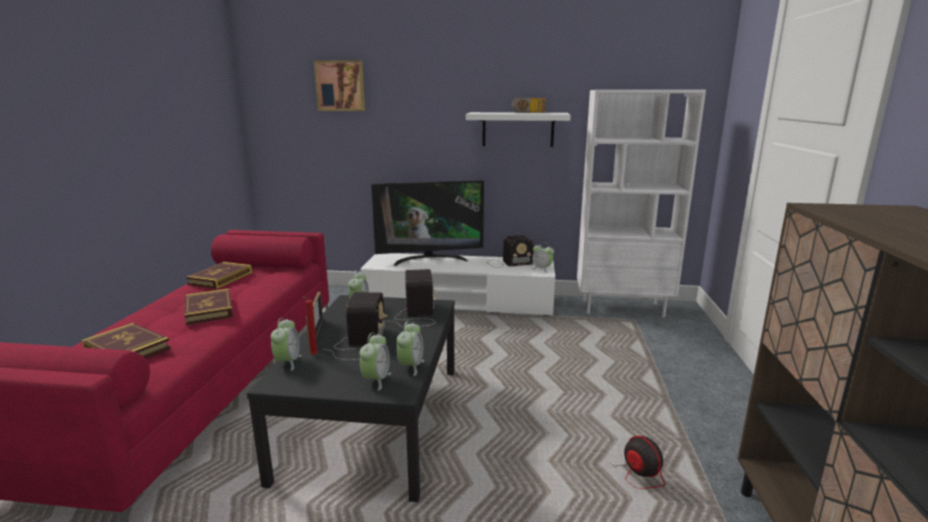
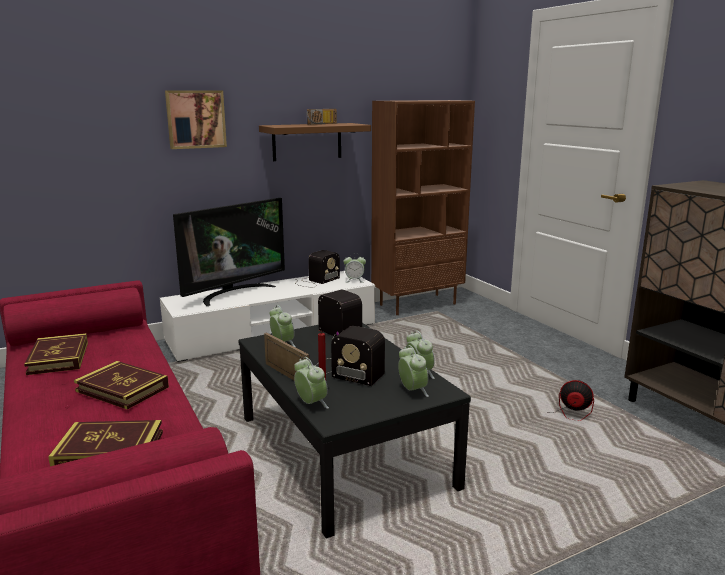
camera: 35 degrees left, 0 degrees up
picture [314,60,365,111] -> picture moved to [165,90,227,149]
radio [323,292,388,360] -> radio turned 150 degrees clockwise [315,326,385,386]
white shelf [466,112,571,147] -> brown shelf [259,123,371,161]
white bookcase [577,90,706,318] -> brown bookcase [371,100,475,315]

